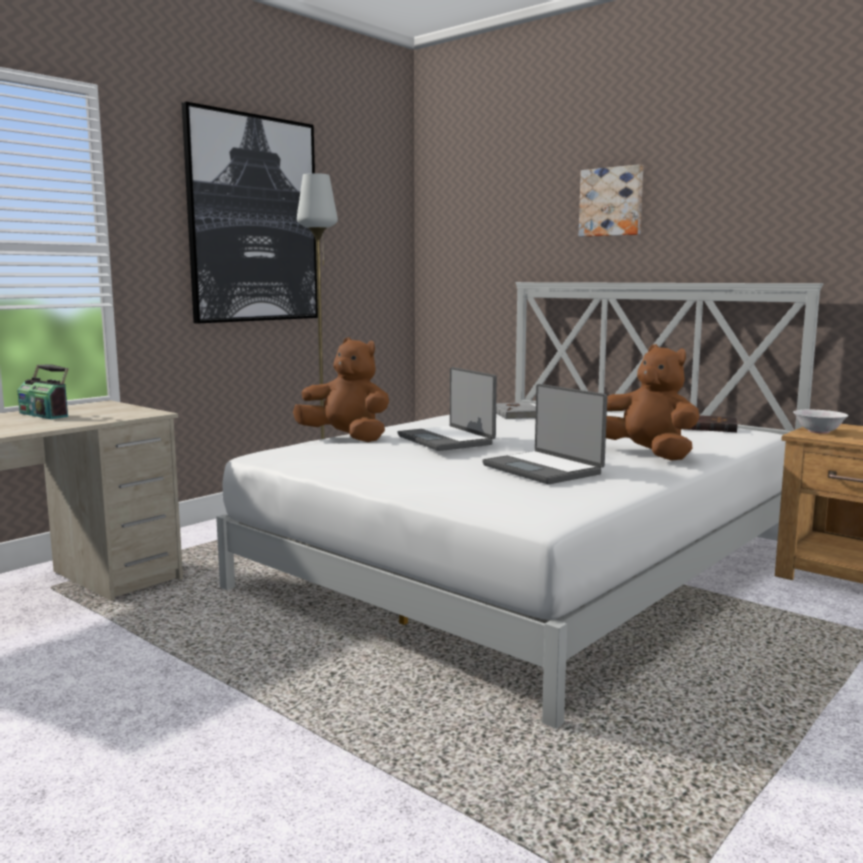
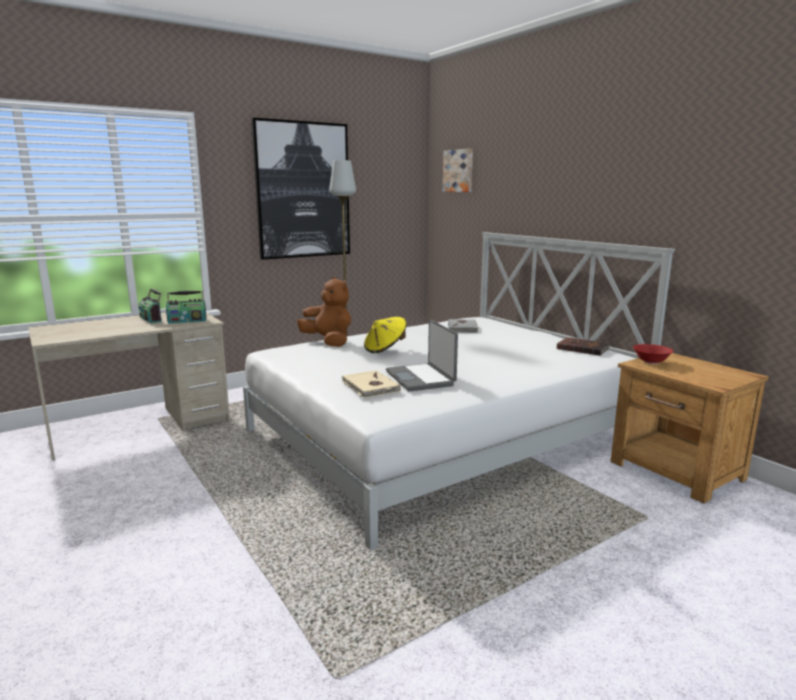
camera: 15 degrees right, 5 degrees up
laptop [398,367,497,451] -> yellow hat [364,317,406,353]
picture [579,164,643,237] -> picture moved to [443,149,473,192]
brown plush toy [606,344,699,461] -> none
white bowl [793,410,849,434] -> red bowl [633,344,673,364]
none -> radio [166,291,207,323]
none -> beige book [342,370,401,398]

